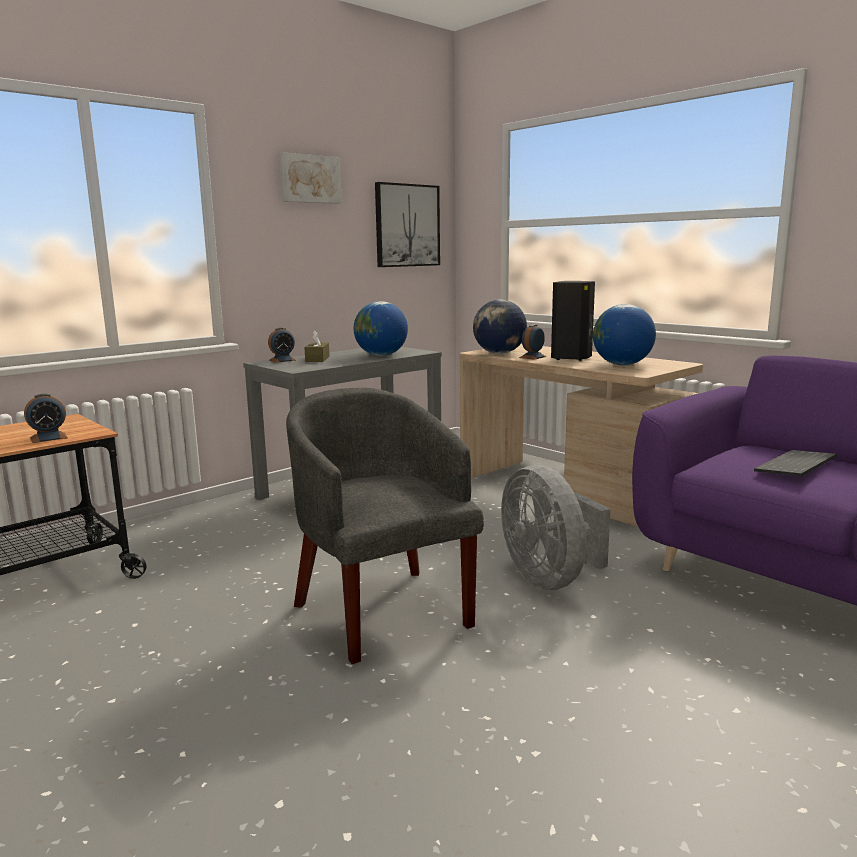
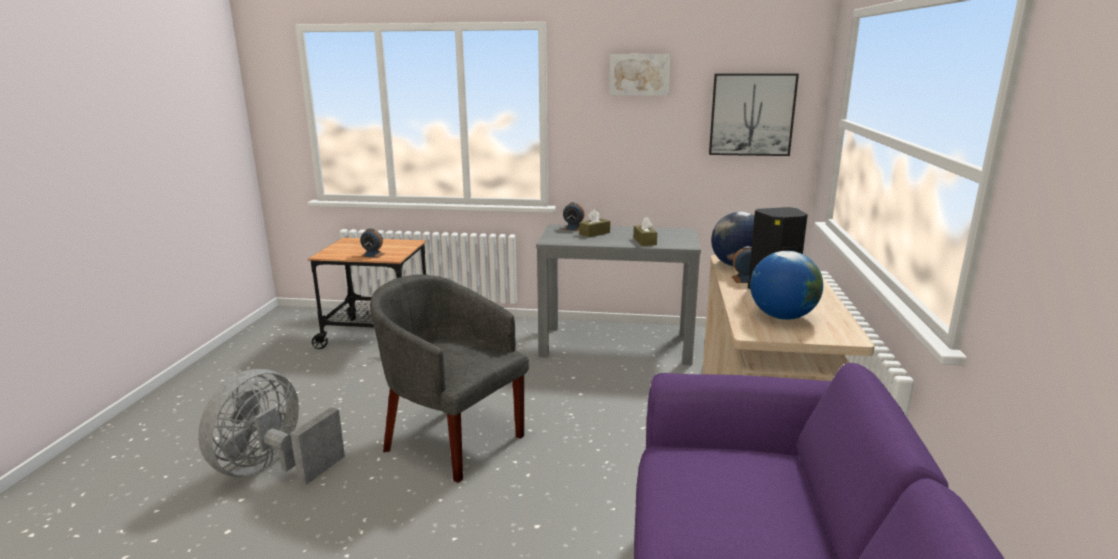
camera: 50 degrees right, 5 degrees up
grey armchair [286,388,484,664] -> grey armchair turned 75 degrees counterclockwise [370,274,529,483]
globe [354,301,408,356] -> brown tissue box [633,217,657,246]
grey fan [501,465,611,590] -> grey fan moved to [198,369,345,485]
keyboard [754,450,837,477] -> none

